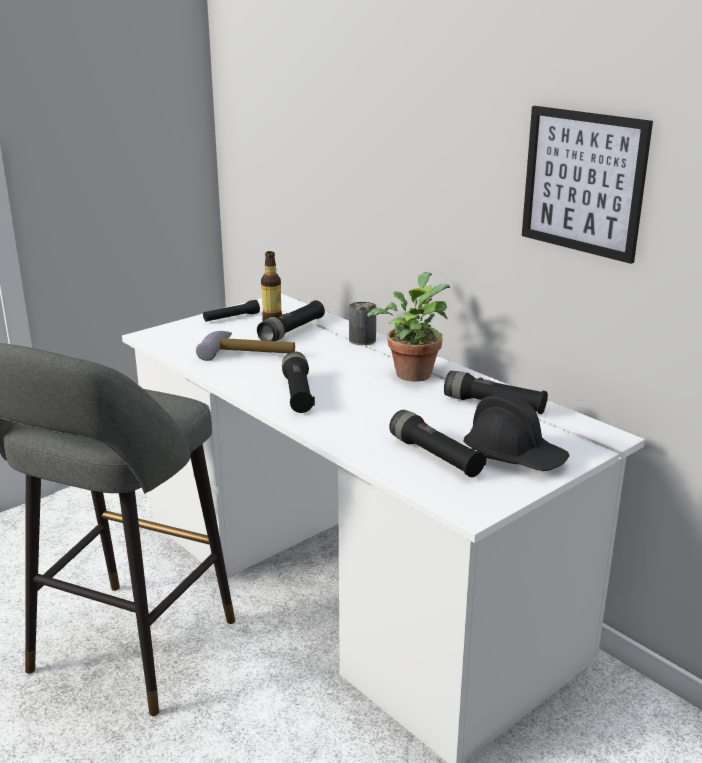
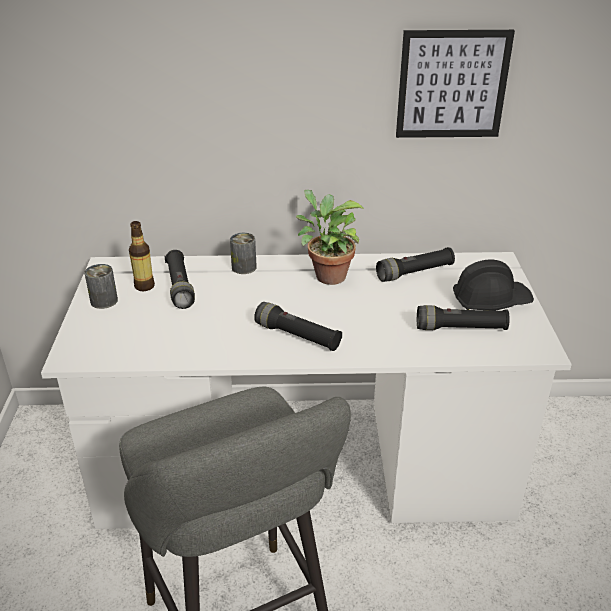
camera: 50 degrees left, 10 degrees up
hammer [196,331,295,361] -> none
black flashlight [203,300,260,322] -> can [85,264,118,309]

